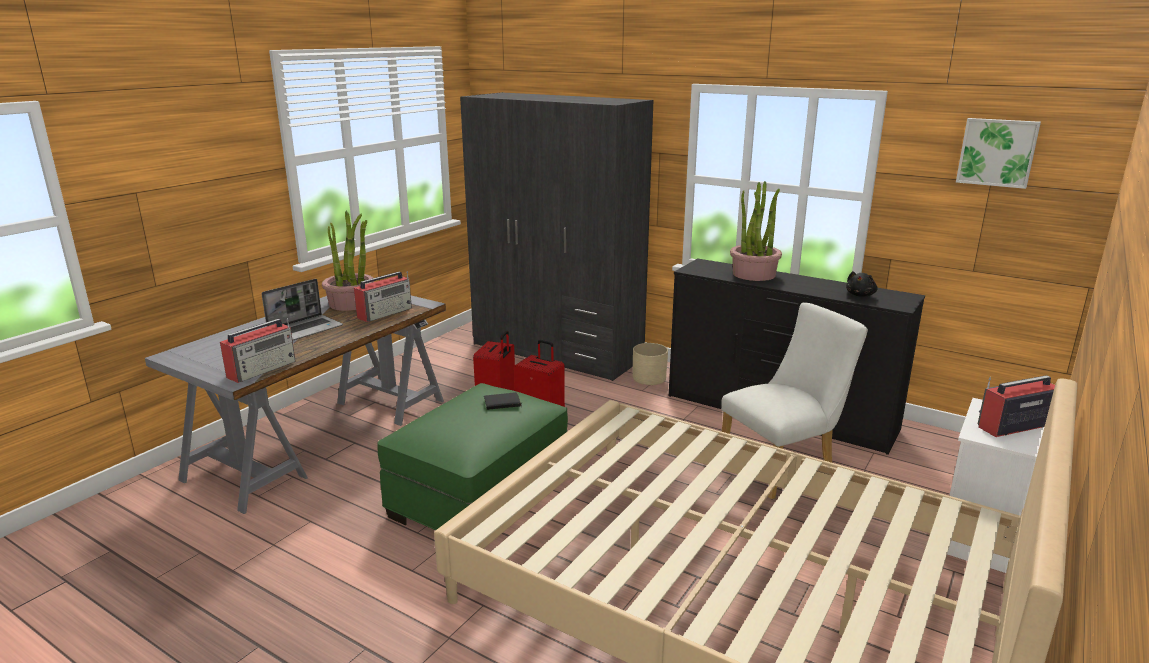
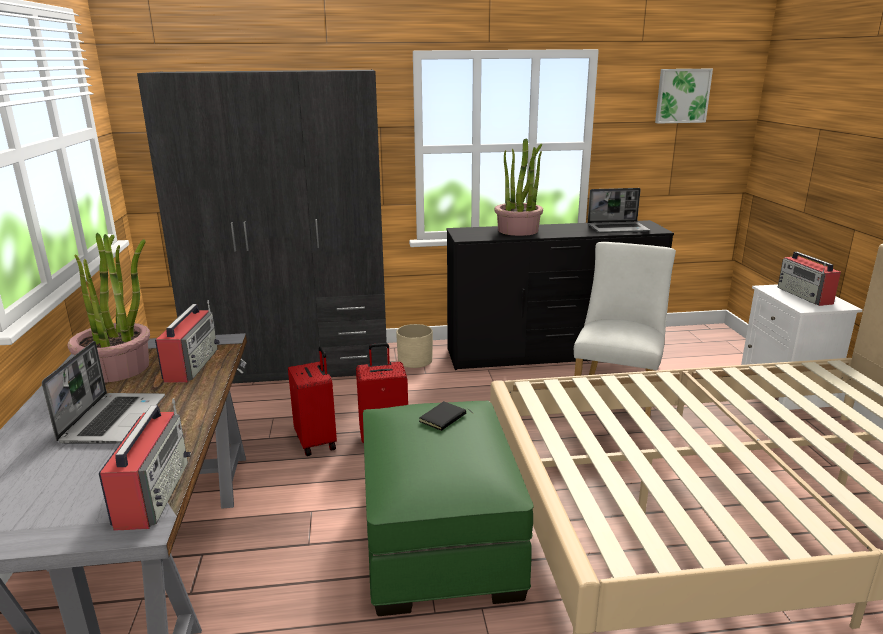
camera: 40 degrees left, 0 degrees up
black plush toy [846,271,878,297] -> laptop [588,188,650,233]
radio [978,375,1055,437] -> radio turned 45 degrees counterclockwise [778,252,841,306]

